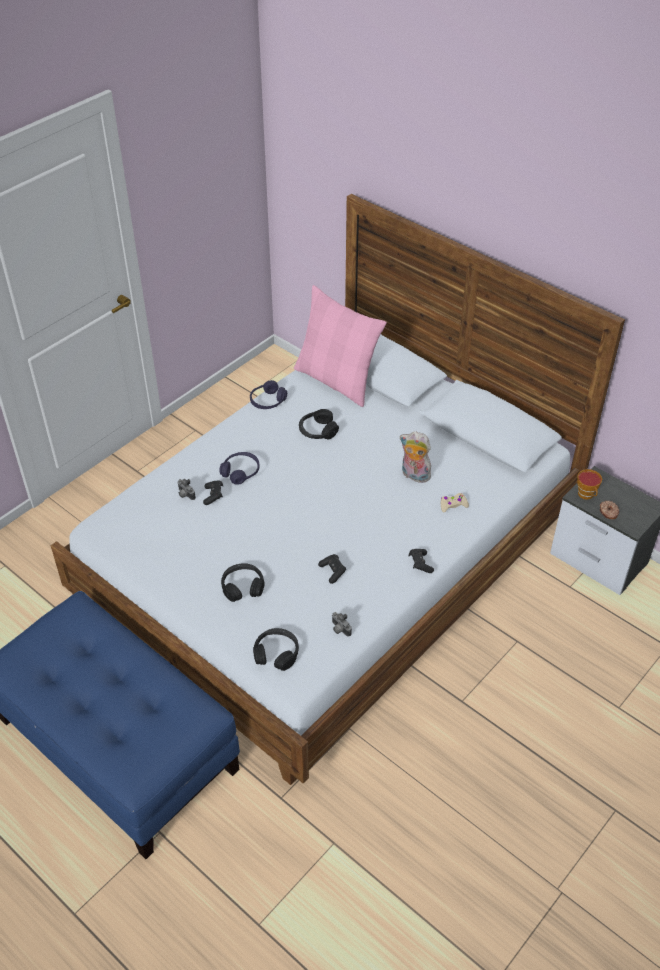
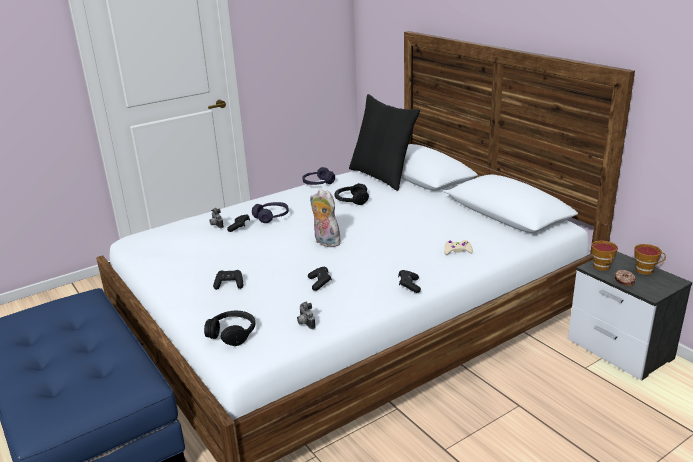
camera: 15 degrees right, 20 degrees down
black headphones [221,563,265,602] -> black game controller [213,270,243,290]
pink pillow [294,285,387,407] -> black pillow [349,94,420,191]
plush toy [400,431,431,483] -> plush toy moved to [310,189,341,247]
none -> cup [634,244,666,275]

